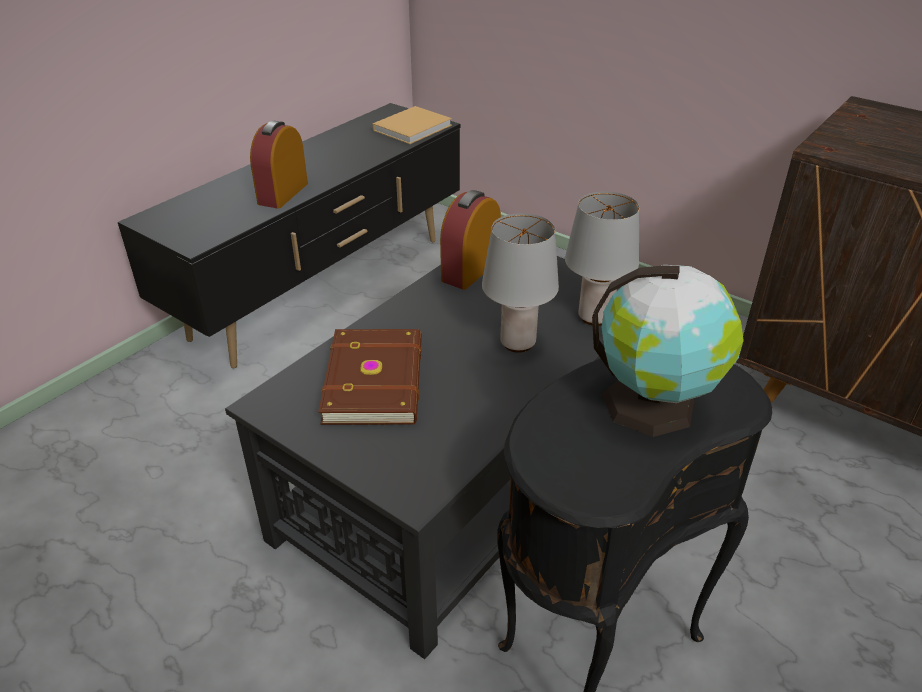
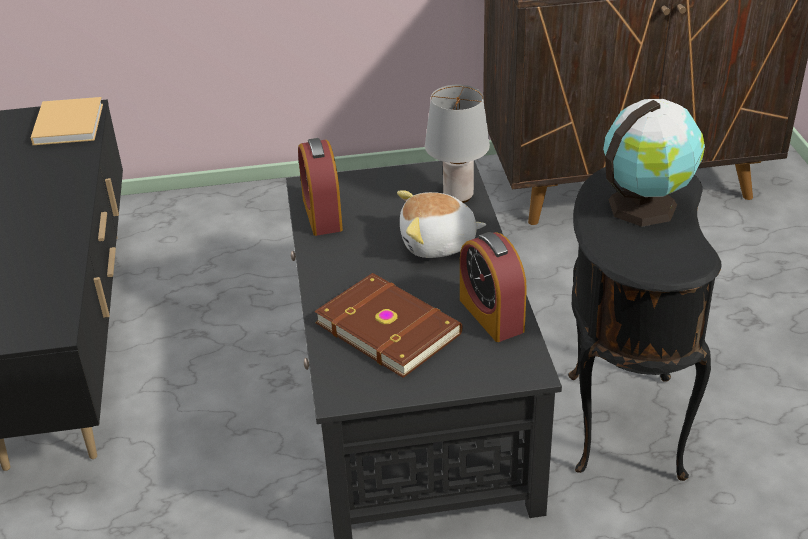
camera: 45 degrees left, 0 degrees up
alarm clock [250,121,308,209] -> alarm clock moved to [460,232,527,342]
grey table lamp [482,213,559,353] -> plush toy [397,190,486,258]

